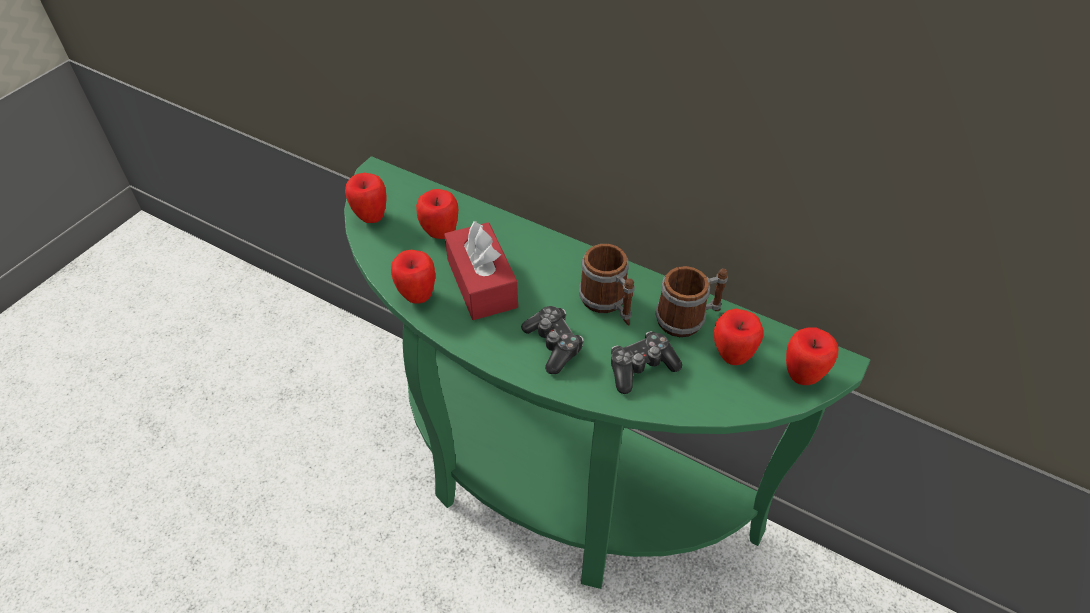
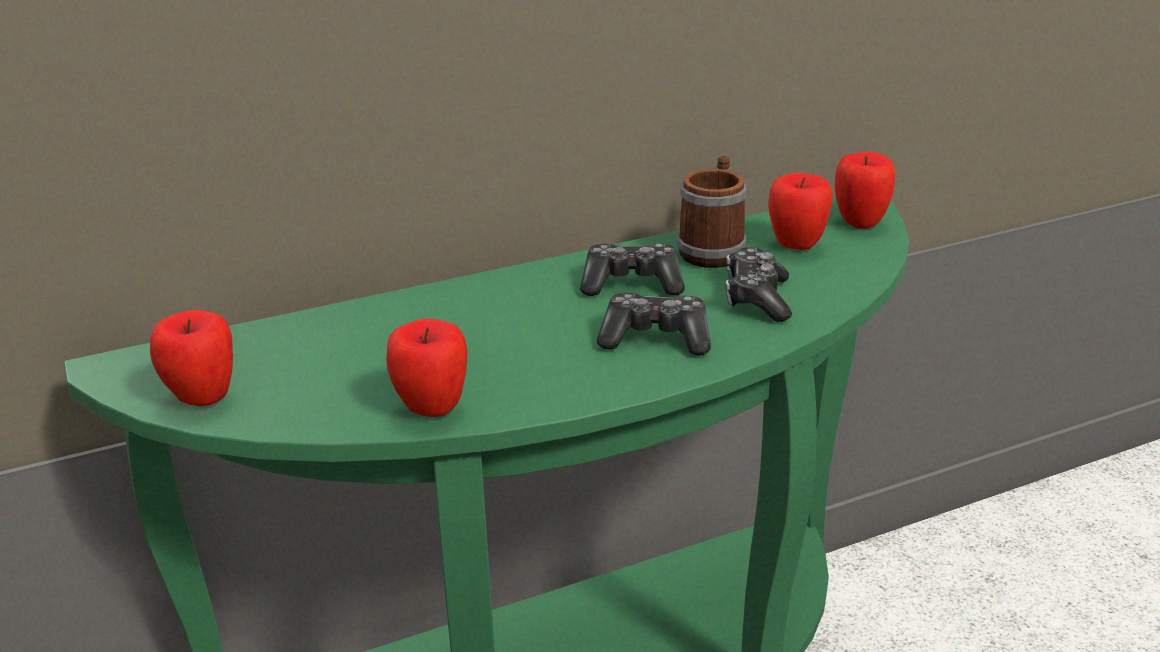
camera: 55 degrees left, 20 degrees down
apple [416,189,458,239] -> none
red tissue box [444,220,518,320] -> none
mug [579,244,635,325] -> game controller [580,243,685,296]

